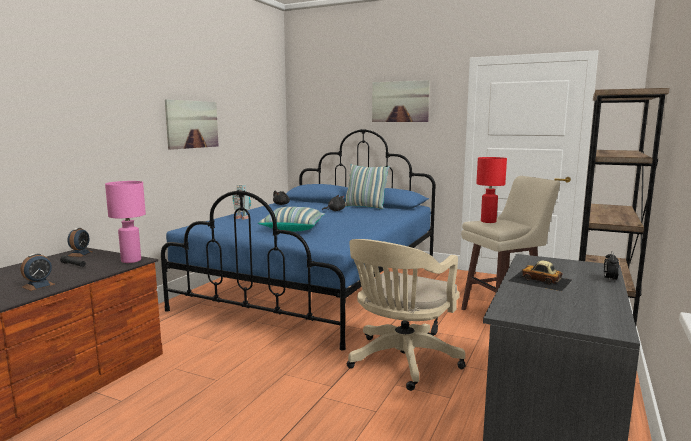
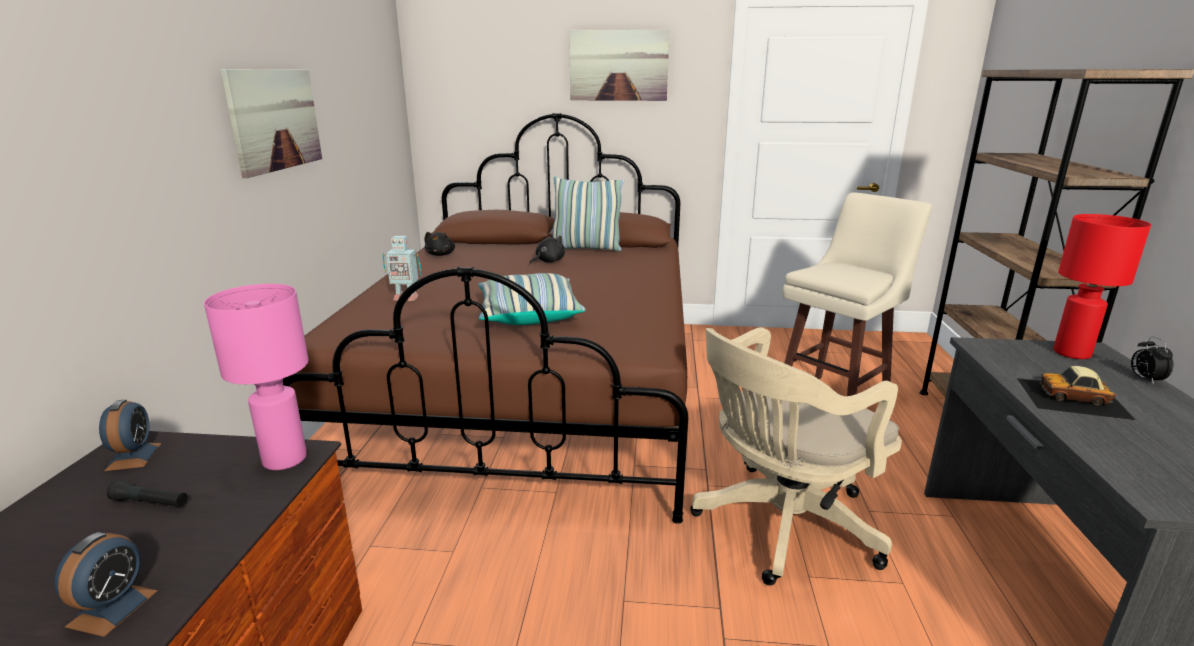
camera: 20 degrees left, 10 degrees up
blue bed [161,129,436,350] -> brown bed [283,113,688,524]
beige office chair [347,239,466,391] -> beige office chair turned 45 degrees clockwise [690,327,902,585]
red table lamp [476,157,507,223] -> red table lamp moved to [1053,214,1151,359]

